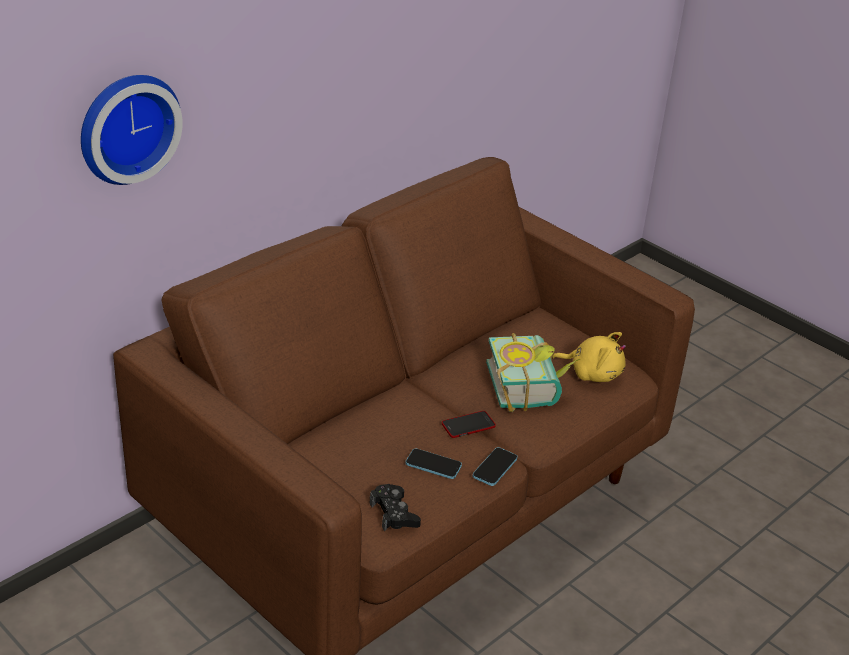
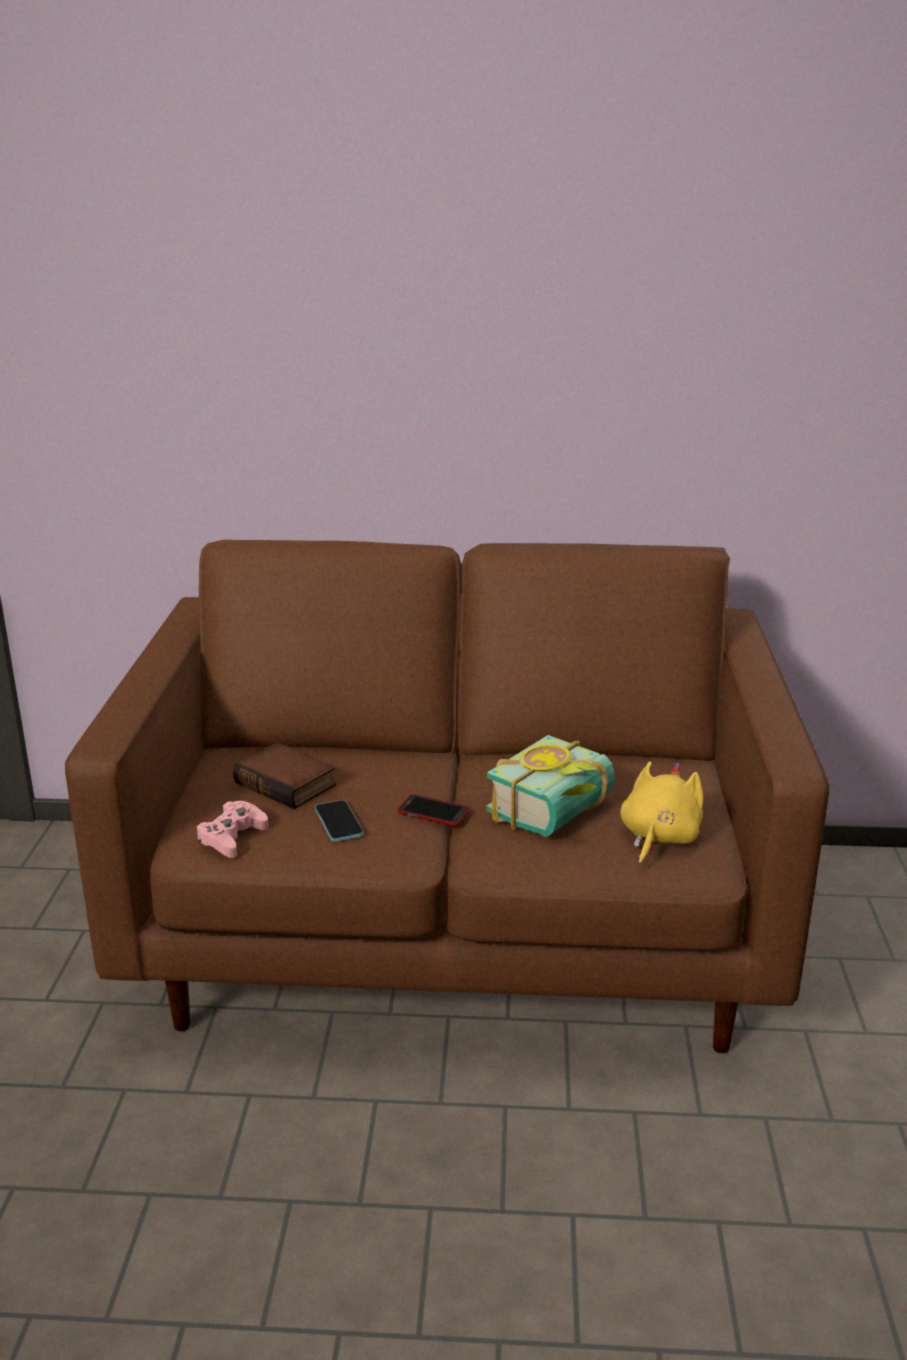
camera: 50 degrees right, 10 degrees down
wall clock [81,75,183,185] -> none
black game controller [370,484,421,531] -> pink game controller [196,801,268,858]
phone [473,447,517,486] -> none
yellow plush toy [552,332,626,382] -> yellow plush toy turned 135 degrees counterclockwise [620,761,704,865]
none -> book [233,743,336,809]

